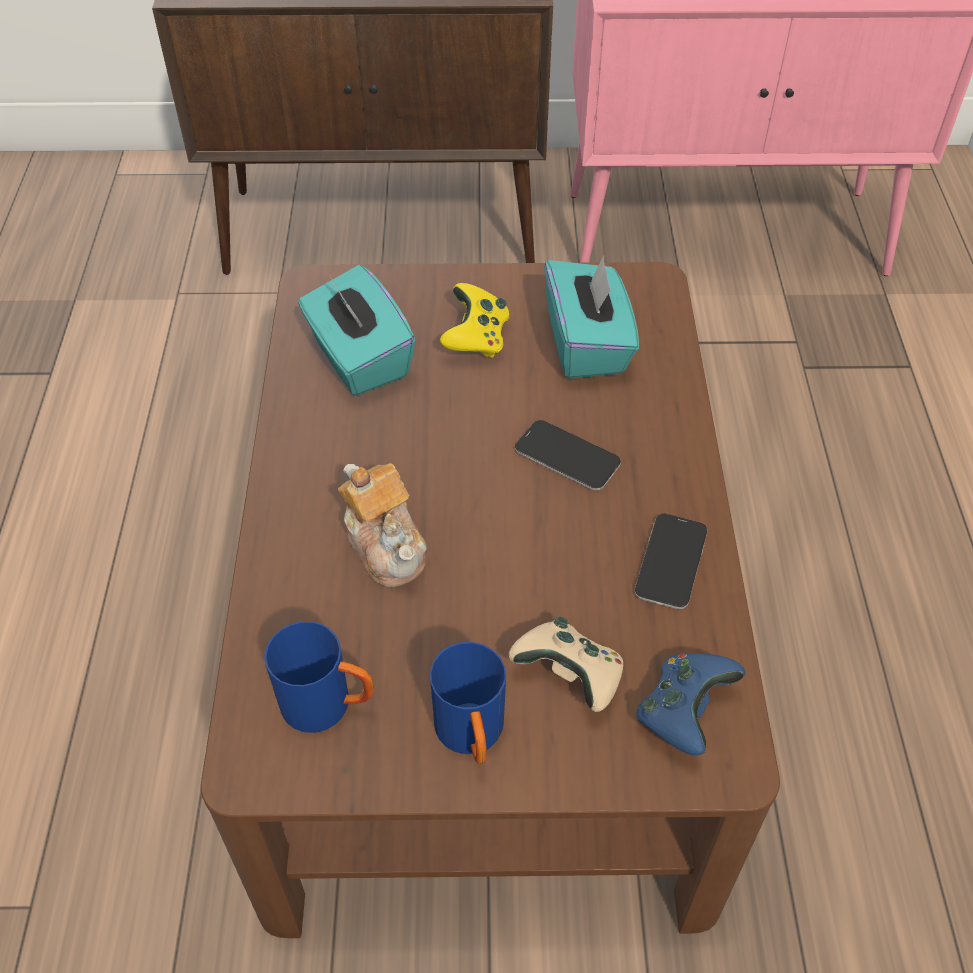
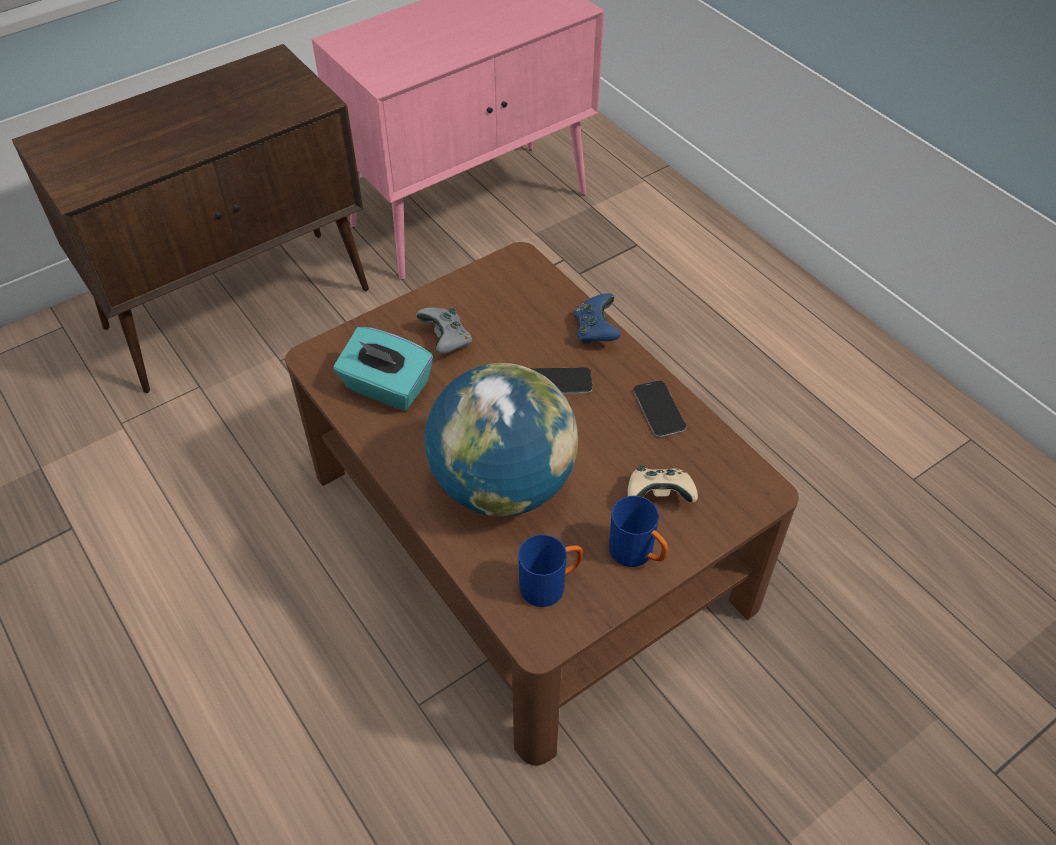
camera: 35 degrees left, 0 degrees up
teapot [338,463,427,587] -> globe [425,363,578,517]
yellow game controller [440,283,509,358] -> grey game controller [416,308,472,354]
turquoise tissue box [544,256,639,379] -> none
blue game controller [637,653,746,755] -> blue game controller moved to [574,293,621,344]

